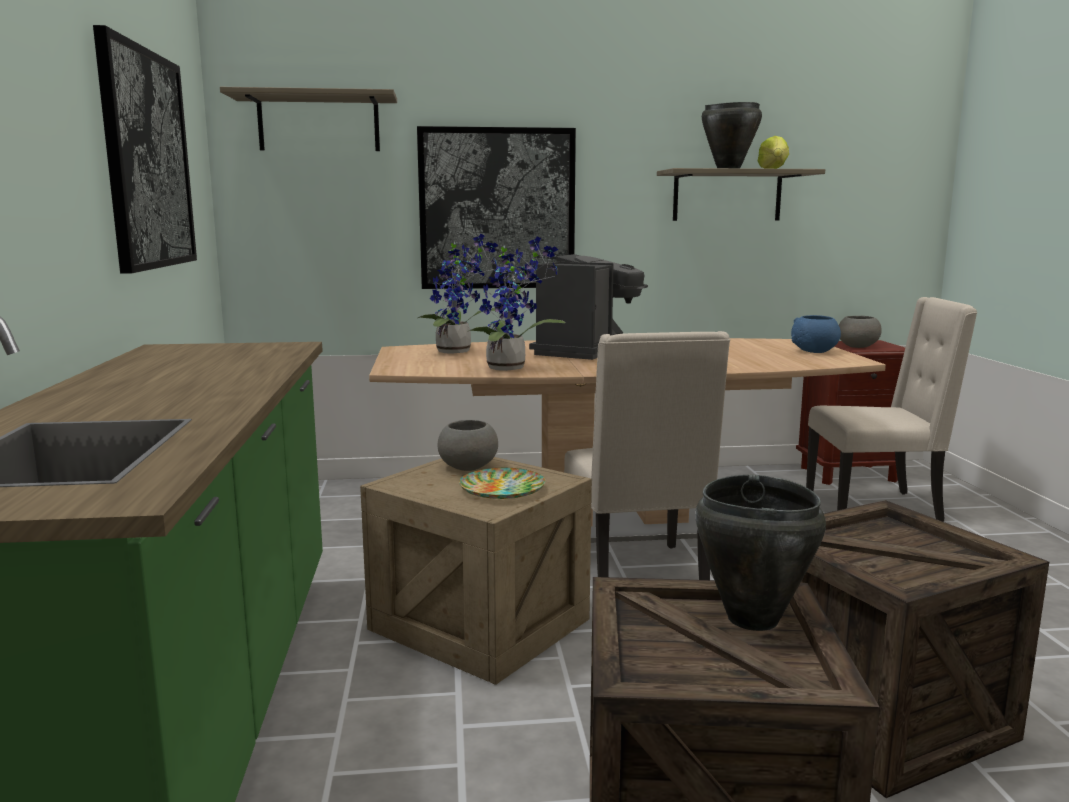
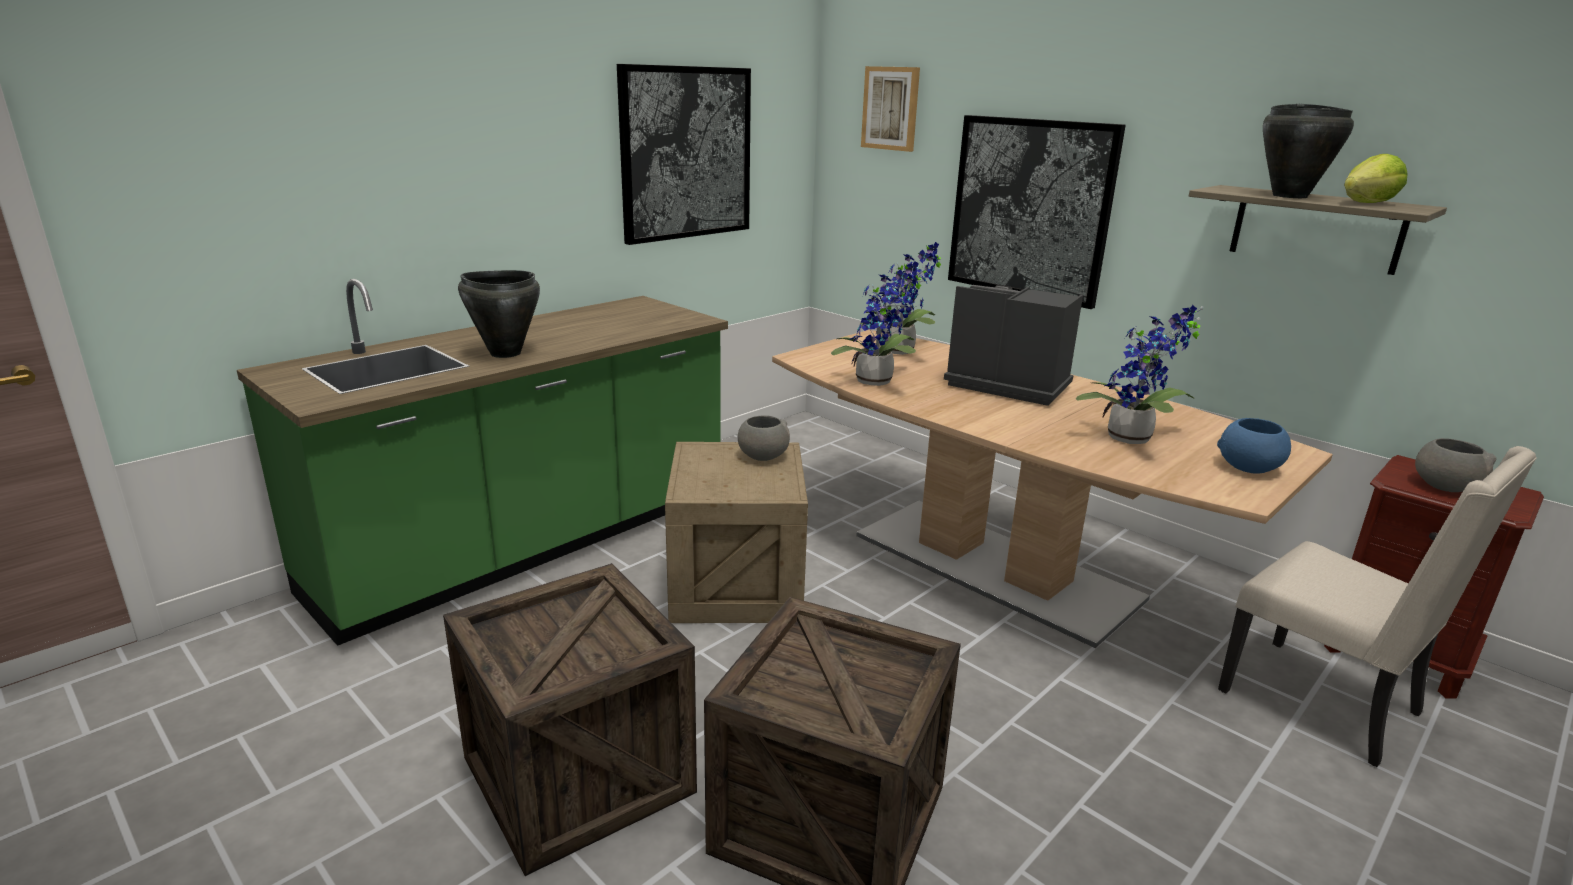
camera: 50 degrees right, 10 degrees up
shelf [220,87,397,151] -> picture [861,66,920,152]
plate [459,468,545,499] -> none
coffee machine [529,254,648,360] -> coffee machine turned 135 degrees counterclockwise [944,285,1083,406]
beige chair [564,331,730,580] -> none
black cooking pot [695,474,826,631] -> black cooking pot moved to [458,270,540,358]
none -> potted plant [1076,305,1203,444]

